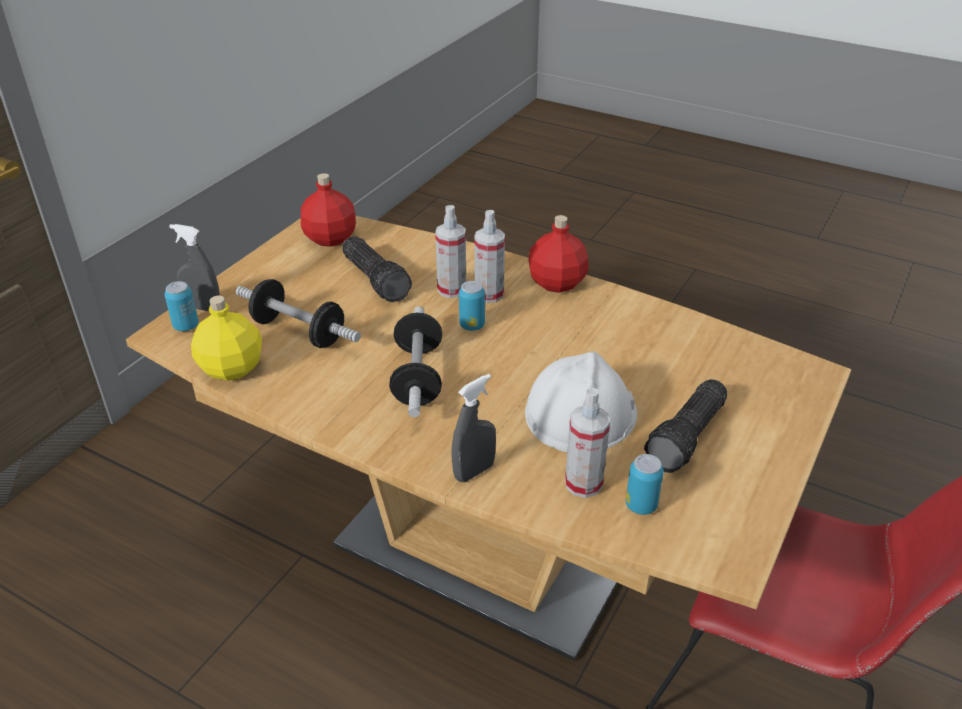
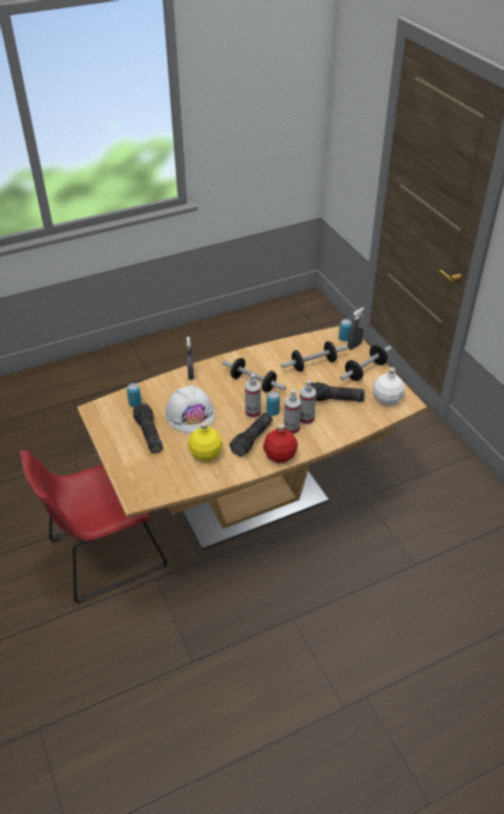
camera: 125 degrees right, 5 degrees up
yellow bottle [191,295,262,380] -> yellow bottle moved to [188,422,223,461]
red bottle [301,173,356,247] -> white bottle [373,367,404,405]
spray bottle [565,388,610,498] -> spray bottle moved to [245,374,261,418]
none -> flashlight [230,412,273,457]
none -> dumbbell [340,345,392,381]

